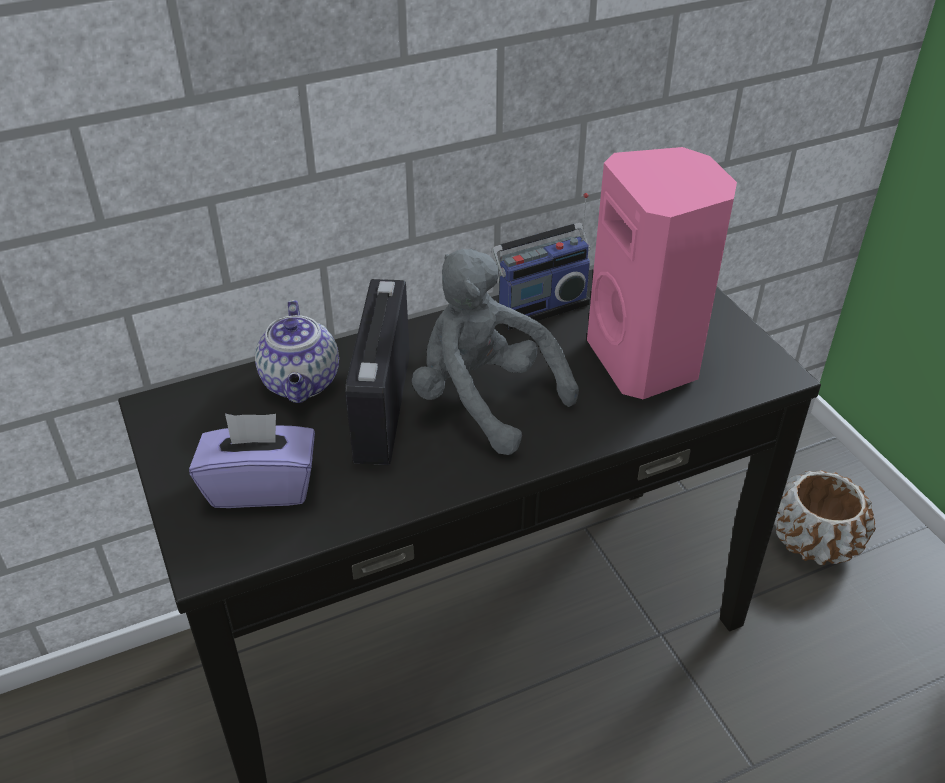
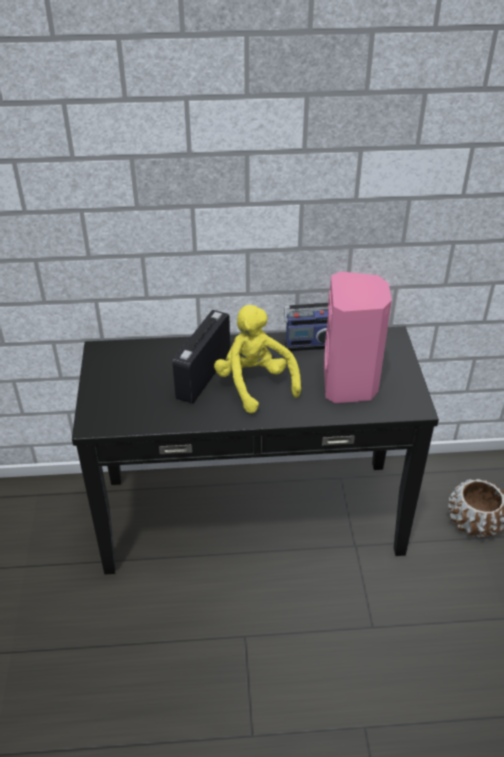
camera: 20 degrees right, 0 degrees up
purple tissue box [189,414,315,508] -> none
teapot [255,300,339,403] -> none
grey plush toy [412,249,579,455] -> yellow plush toy [214,305,301,413]

